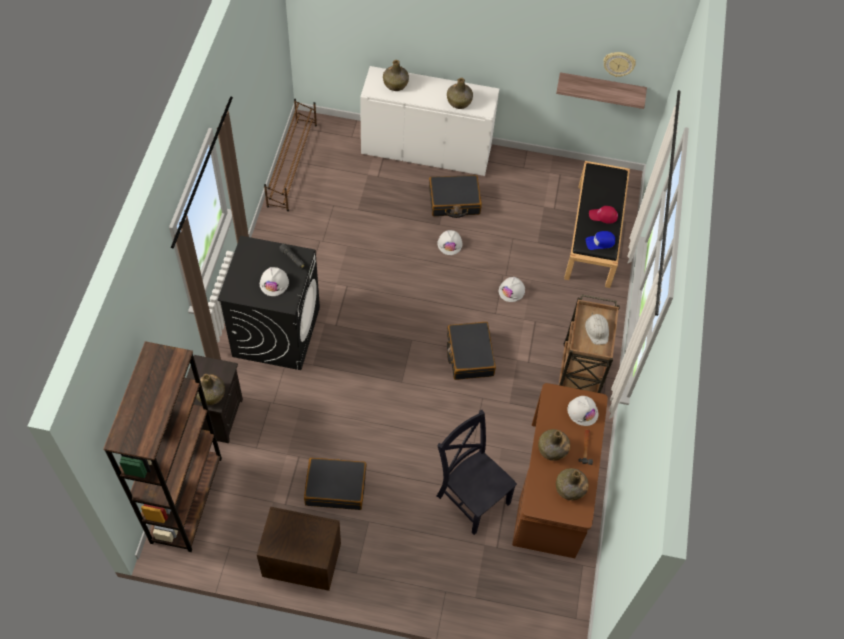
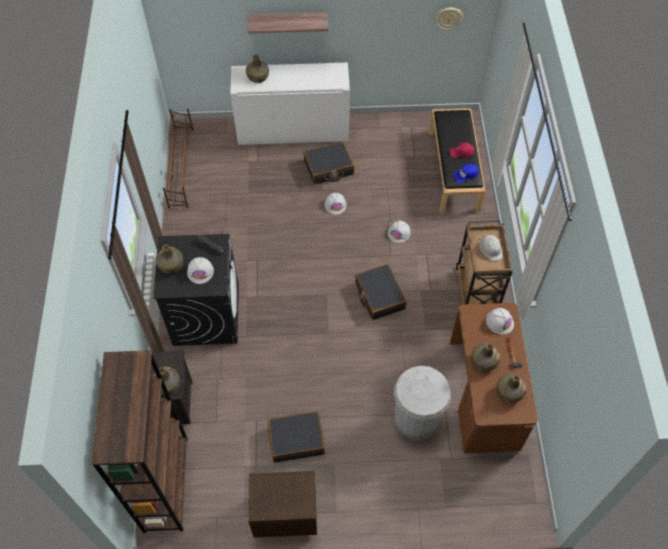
camera: 10 degrees left, 0 degrees up
black chair [437,410,517,535] -> white trash can [394,366,451,440]
green bottle [447,78,473,109] -> green bottle moved to [156,245,183,274]
shelf [556,72,647,109] -> shelf moved to [248,12,328,34]

